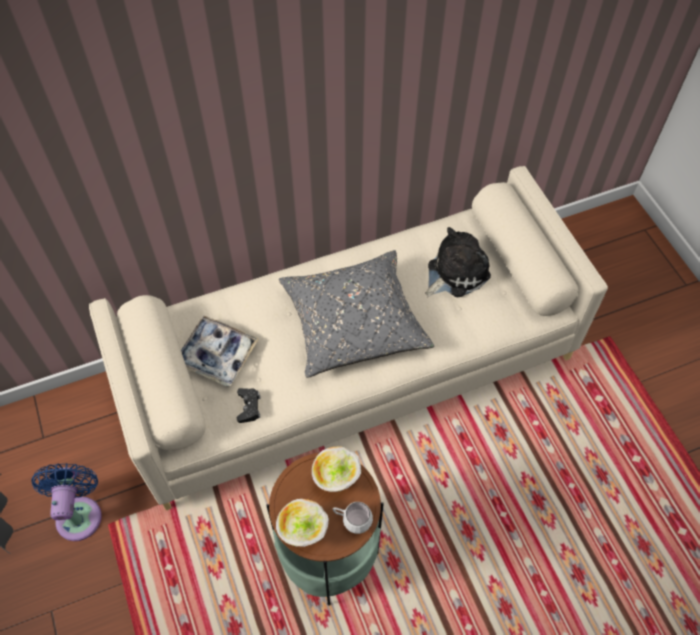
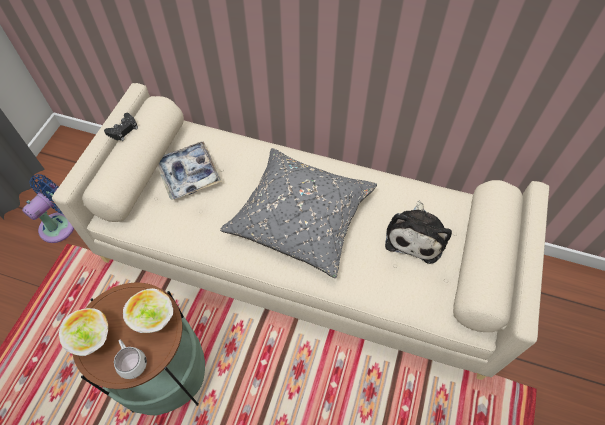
camera: 40 degrees right, 0 degrees up
black game controller [237,388,260,423] -> black game controller moved to [104,113,138,141]
plush toy [426,227,491,297] -> plush toy turned 105 degrees clockwise [385,201,452,264]

